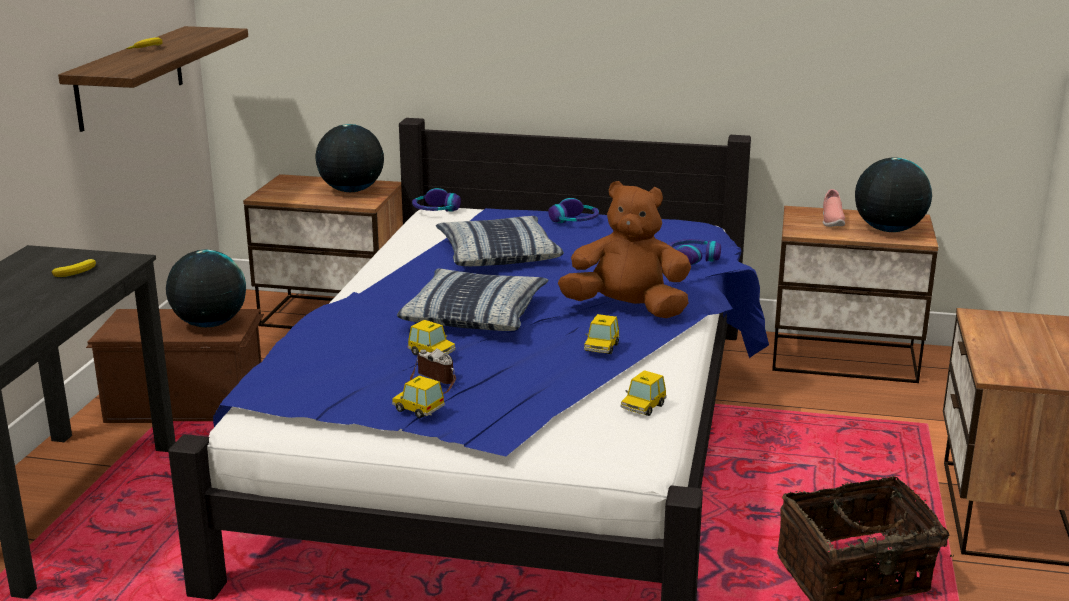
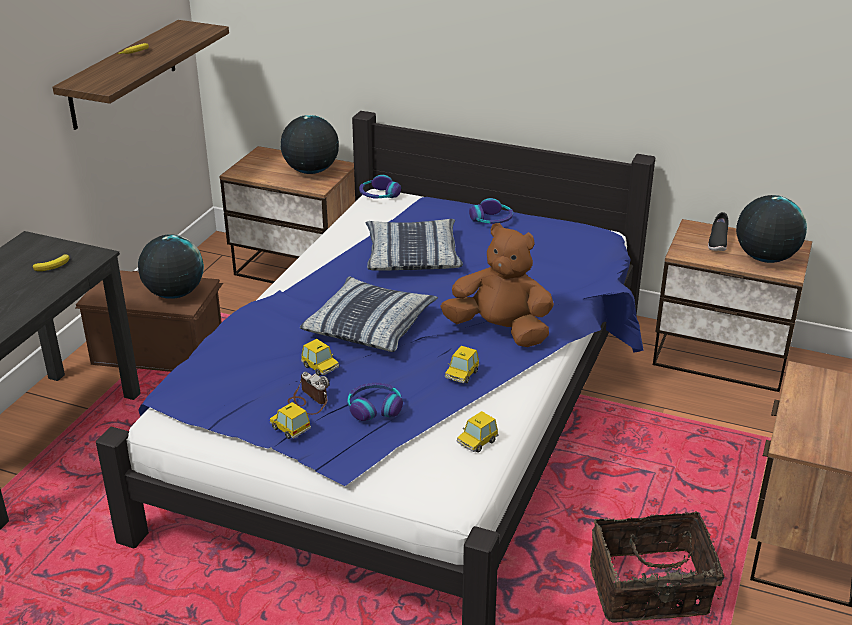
camera: 10 degrees right, 10 degrees up
headphones [668,239,721,265] -> headphones moved to [347,383,403,421]
pink shoe [823,189,845,227] -> black shoe [708,212,729,251]

